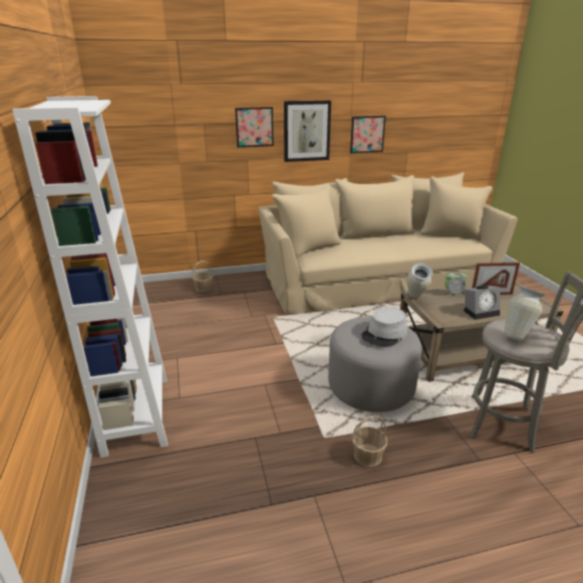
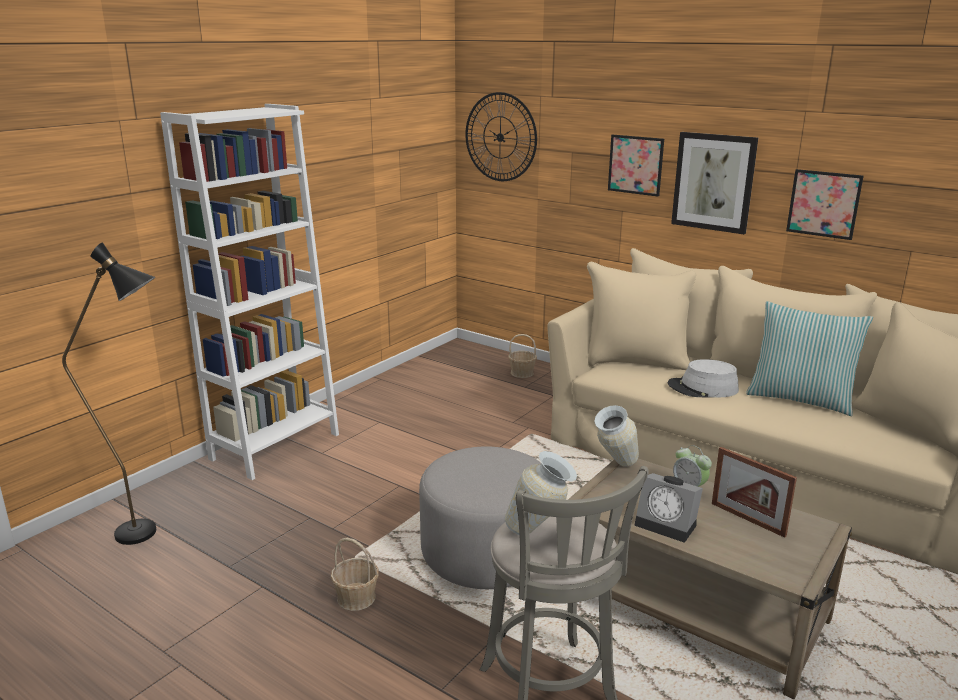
camera: 50 degrees right, 5 degrees down
grey hat [362,307,408,346] -> grey hat moved to [668,359,739,398]
none -> black floor lamp [62,242,156,545]
none -> wall clock [465,92,537,181]
none -> pillow [746,301,873,416]

